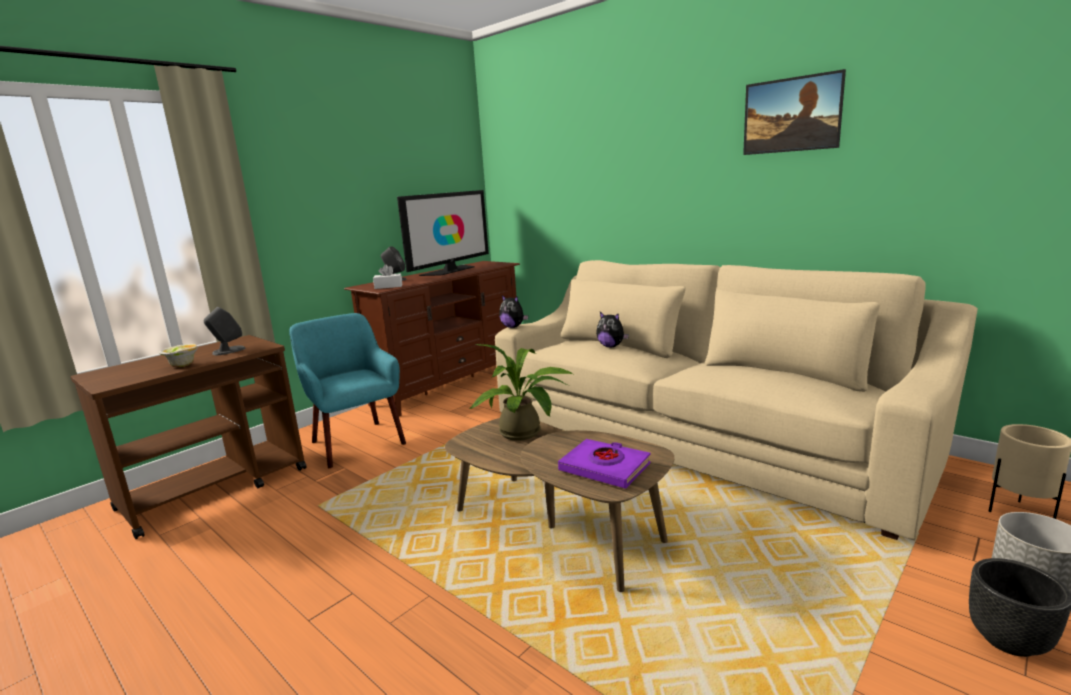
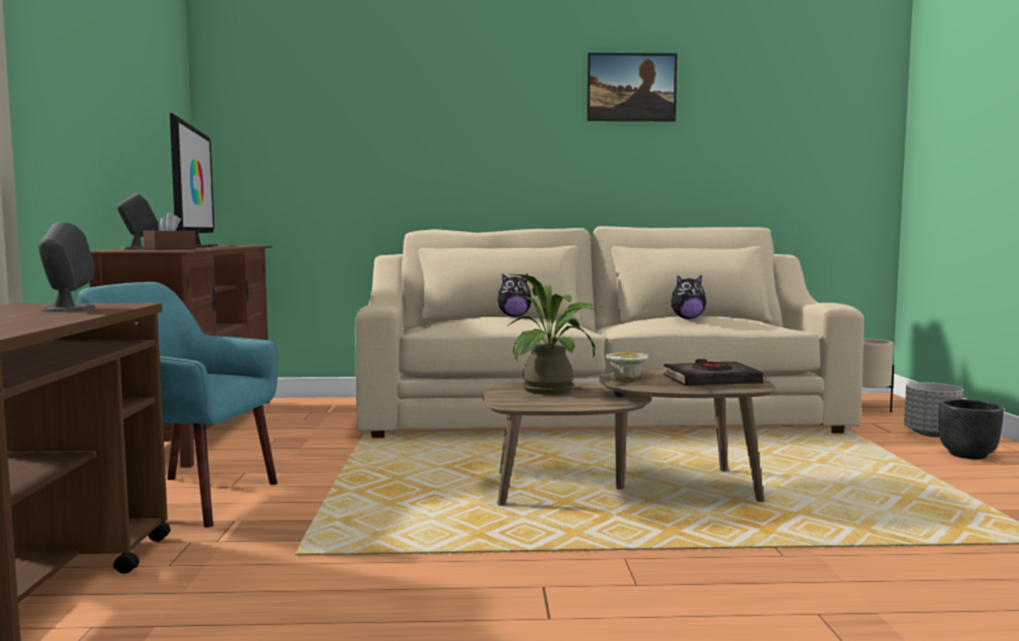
camera: 45 degrees left, 10 degrees down
bowl [159,344,198,367] -> bowl moved to [605,352,649,380]
white tissue box [373,264,402,289] -> brown tissue box [143,212,196,250]
plush toy [499,295,528,328] -> plush toy moved to [671,275,706,319]
purple book [558,439,651,489] -> black book [663,359,764,386]

